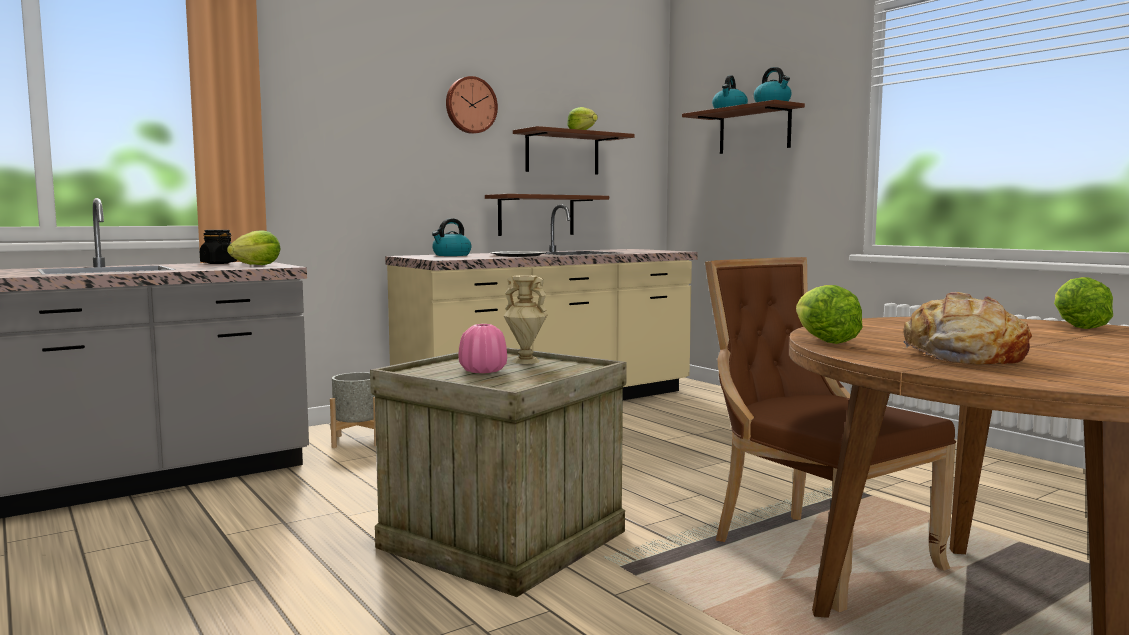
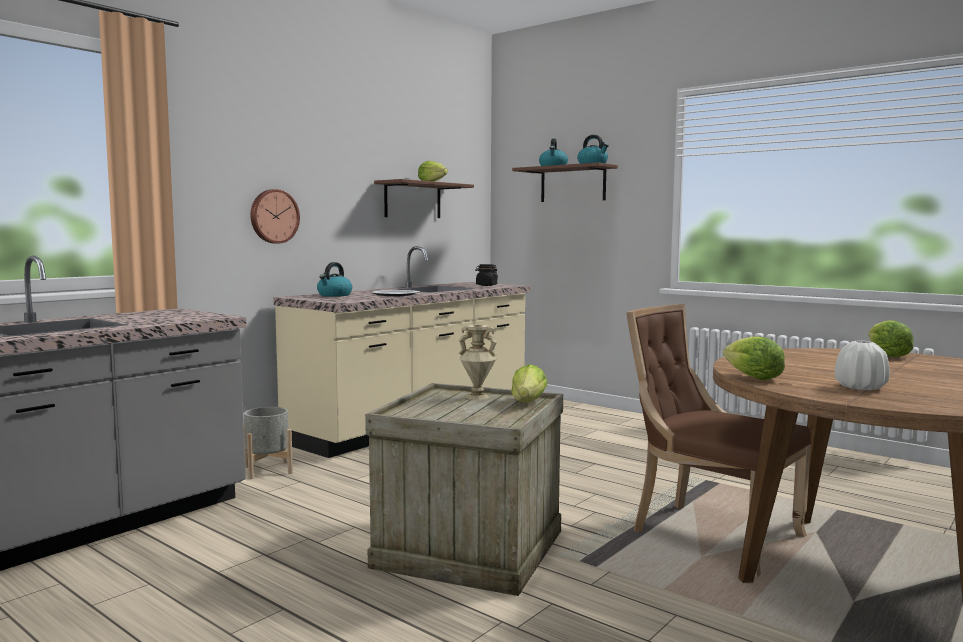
camera: 15 degrees left, 0 degrees up
black jar [200,230,237,264] -> black jar moved to [475,264,498,286]
lettuce [227,230,281,265] -> lettuce moved to [511,364,547,402]
wall clock [446,76,498,134] -> wall clock moved to [250,189,300,244]
pink vase [458,324,507,373] -> none
brown shelf [485,194,609,236] -> none
bread [902,292,1032,364] -> white vase [835,341,890,390]

